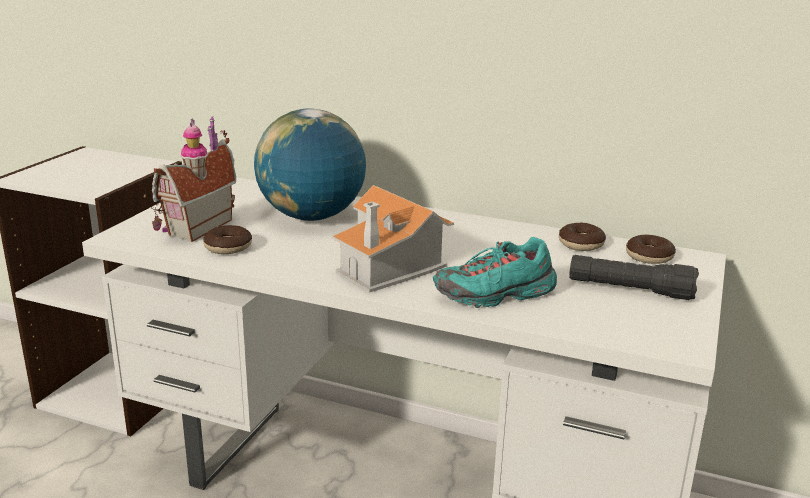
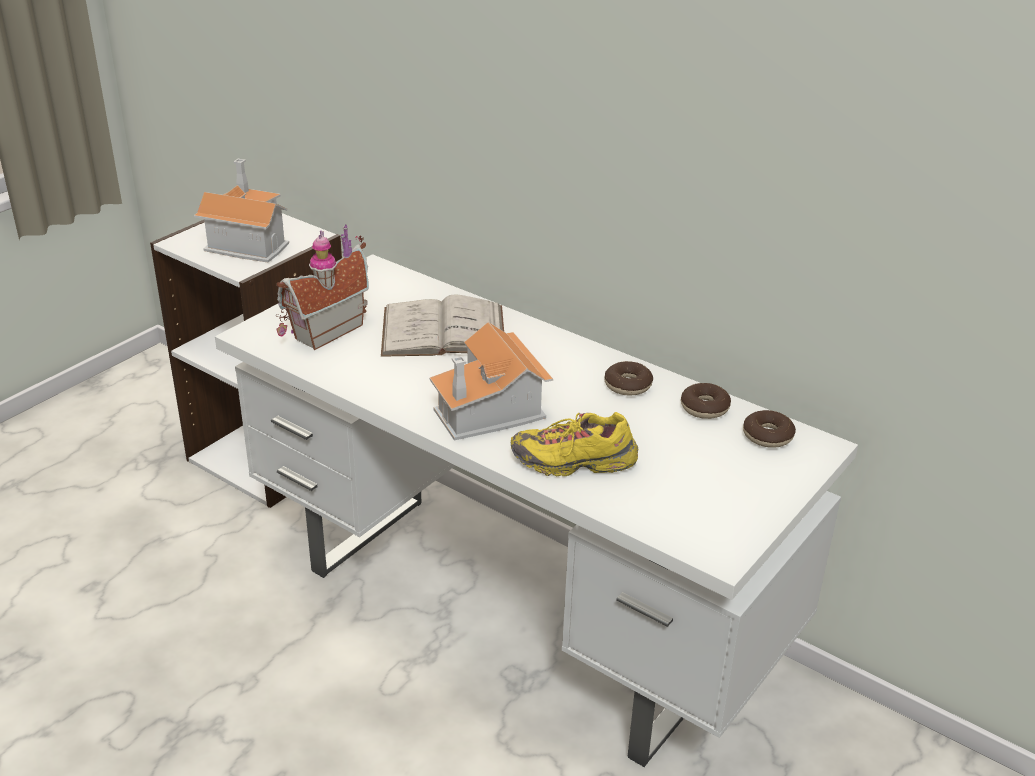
camera: 15 degrees right, 10 degrees up
donut [204,225,252,254] -> donut moved to [605,361,653,396]
globe [254,108,366,221] -> white book [381,295,504,357]
turquoise shoe [433,237,557,308] -> yellow shoe [511,412,638,476]
black flashlight [569,255,699,300] -> none
none -> toy house [194,159,289,262]

